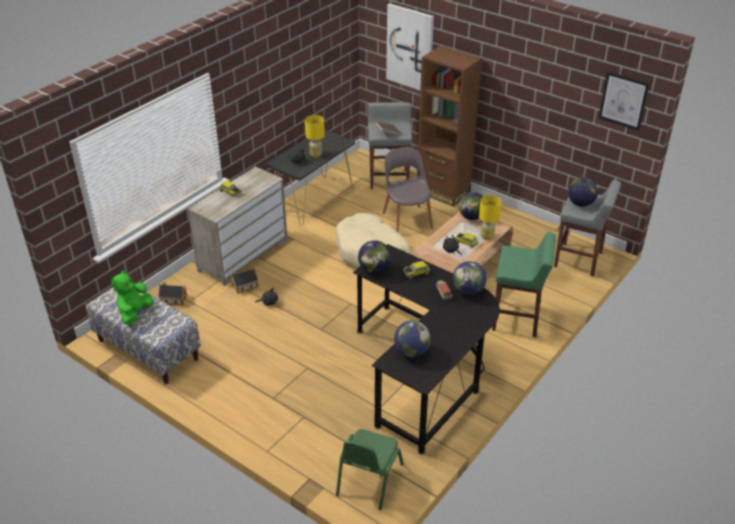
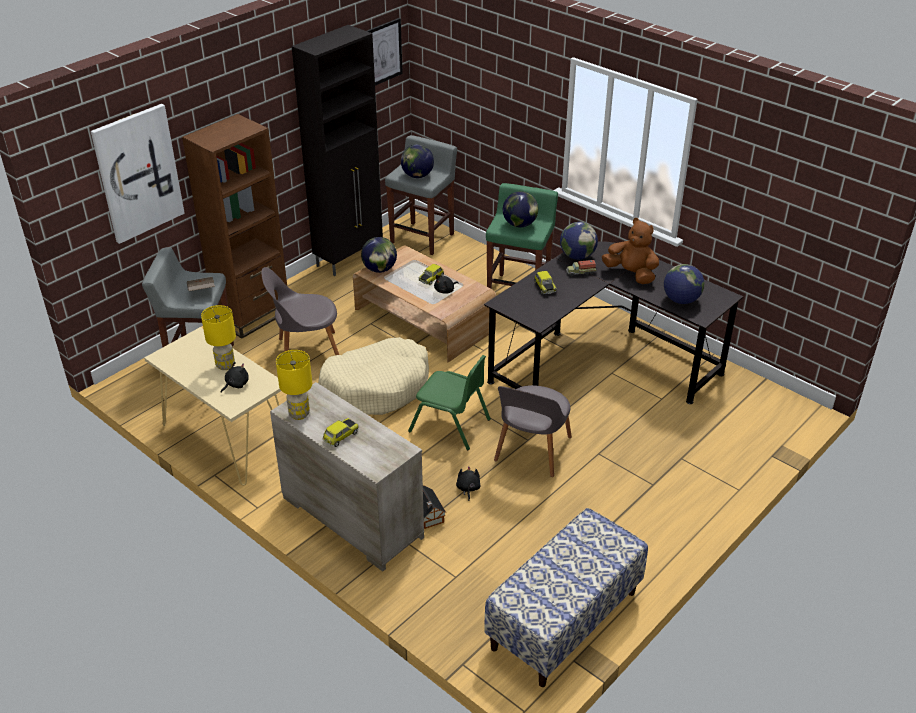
camera: 85 degrees left, 0 degrees up
green plush toy [111,270,153,325] -> none
toy house [159,282,187,305] -> none
black console table [265,129,355,226] -> beige console table [144,327,281,485]
green chair [336,429,404,510] -> green chair moved to [408,355,491,450]
globe [358,240,391,273] -> globe moved to [503,191,538,227]
yellow table lamp [479,195,502,240] -> yellow table lamp moved to [276,350,312,420]
none -> black cabinet [292,25,383,276]
none -> grey chair [494,385,572,477]
none -> brown plush toy [602,218,659,284]

